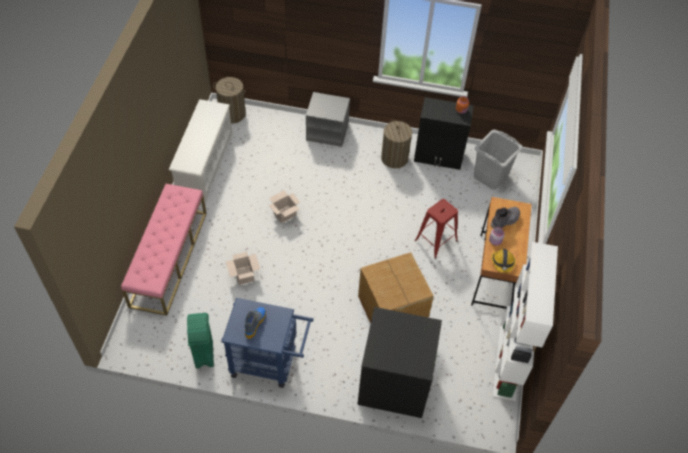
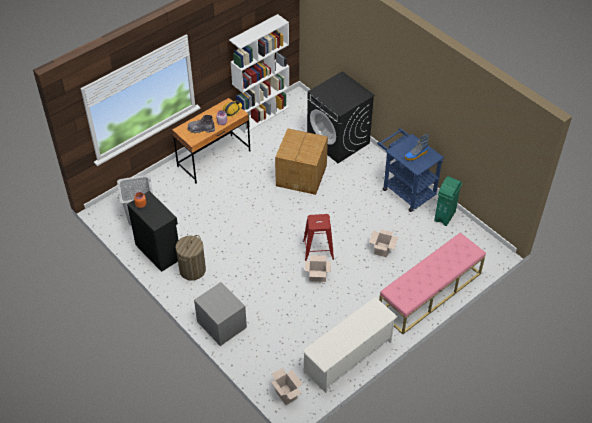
camera: 140 degrees left, 5 degrees down
laundry basket [213,77,246,124] -> cardboard box [270,368,303,405]
red stool [415,199,458,259] -> red stool moved to [303,214,334,261]

